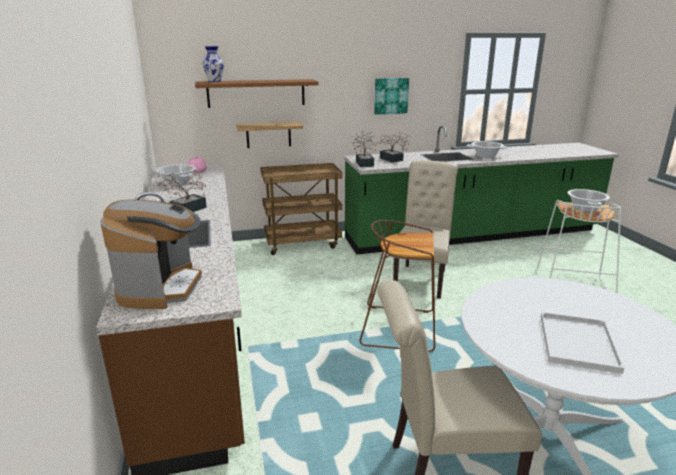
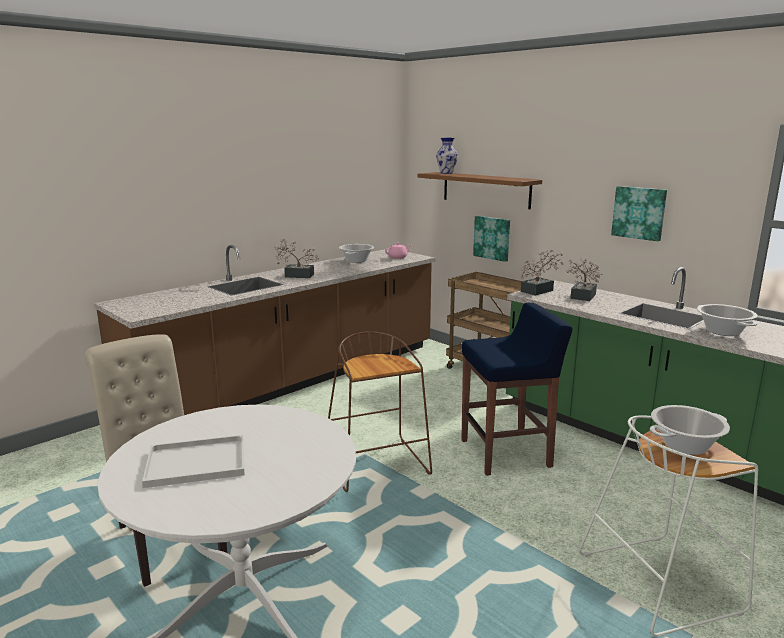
camera: 60 degrees right, 5 degrees down
coffee machine [100,200,202,309] -> none
shelf [236,122,303,148] -> picture [473,216,510,262]
beige chair [391,160,458,299] -> blue stool [461,303,573,476]

